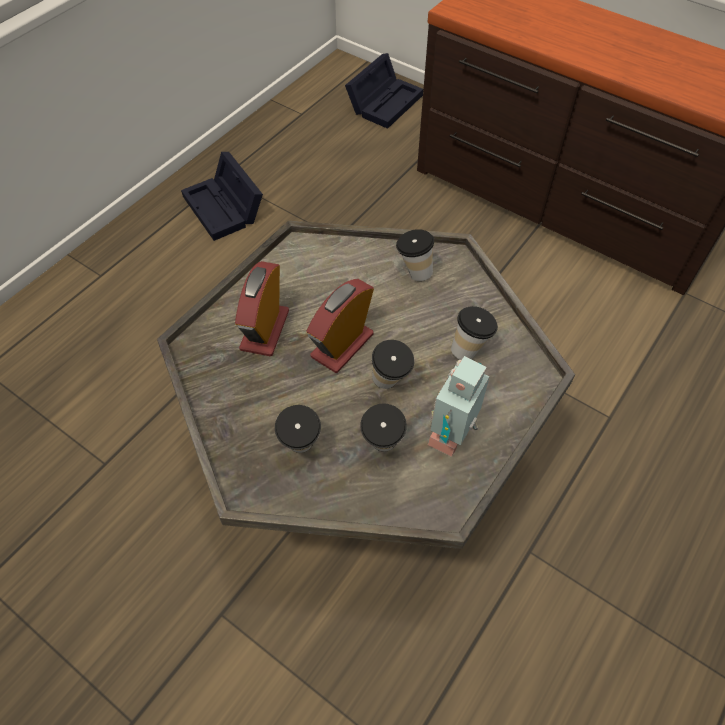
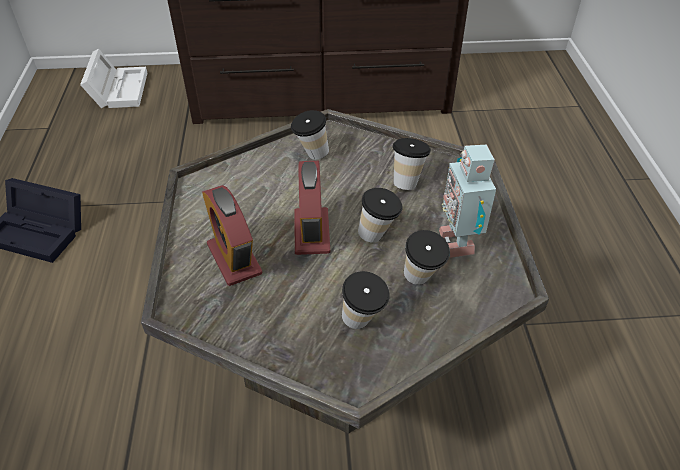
camera: 40 degrees left, 10 degrees down
black storage box [345,53,423,129] -> white storage box [80,49,147,108]

